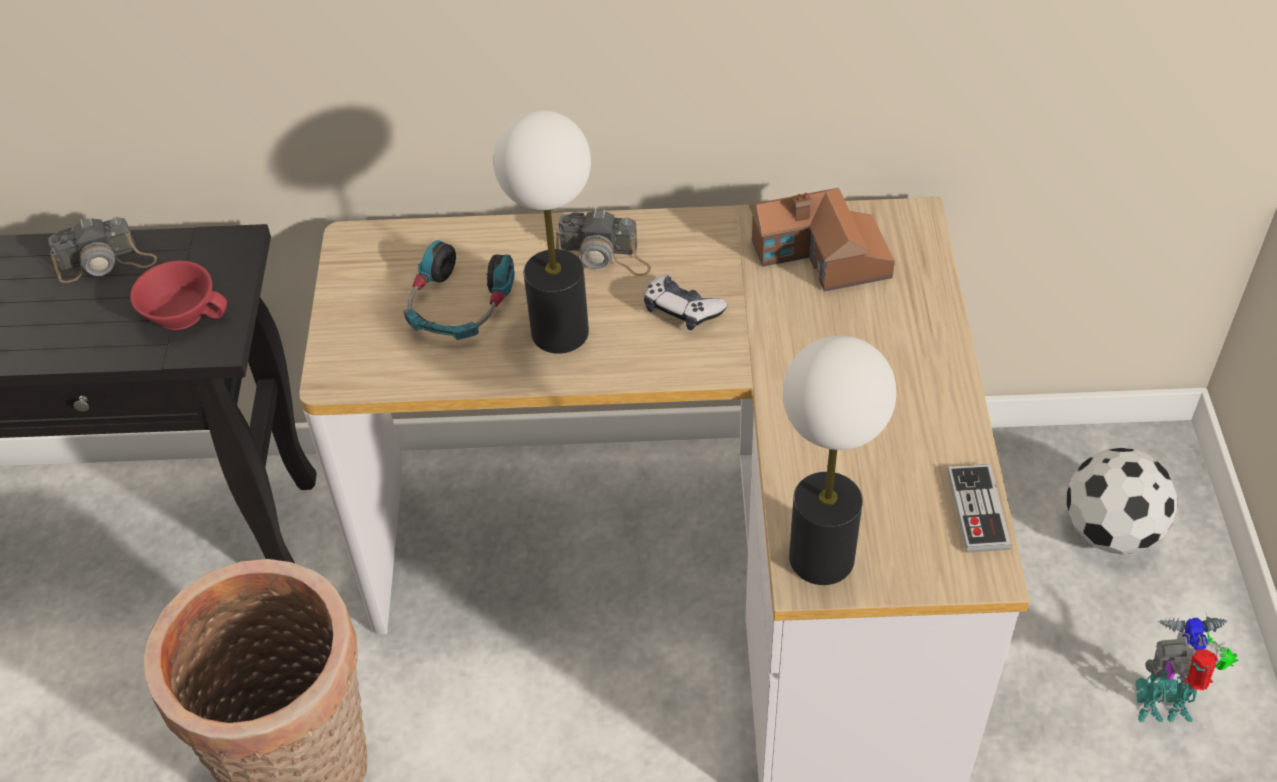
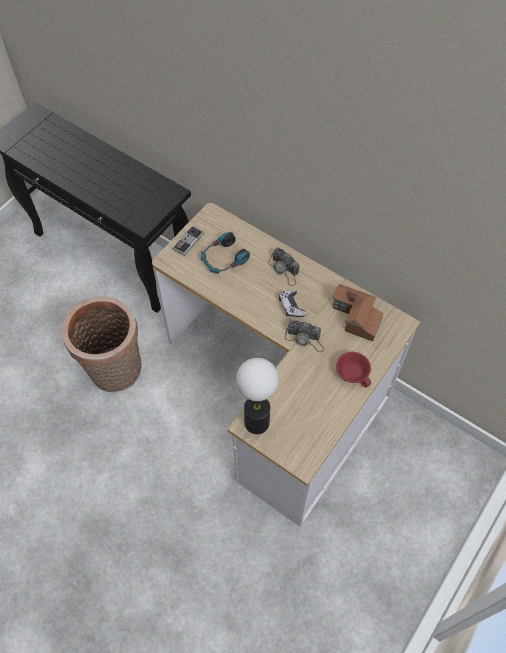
camera: 35 degrees right, 10 degrees up
camera [48,217,157,283] -> camera moved to [285,320,324,352]
red cup [130,260,227,330] -> red cup moved to [336,352,371,387]
table lamp [493,110,591,354] -> none
game controller [947,464,1011,553] -> game controller moved to [172,226,204,256]
football [1066,448,1178,555] -> none
toy robot [1136,616,1238,722] -> none

